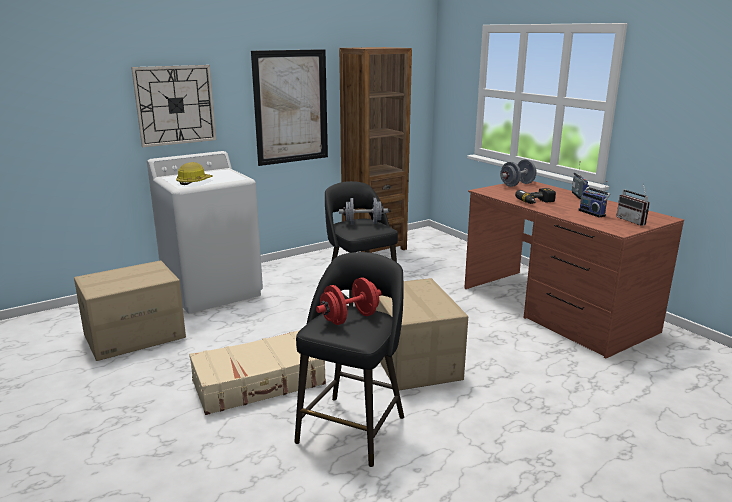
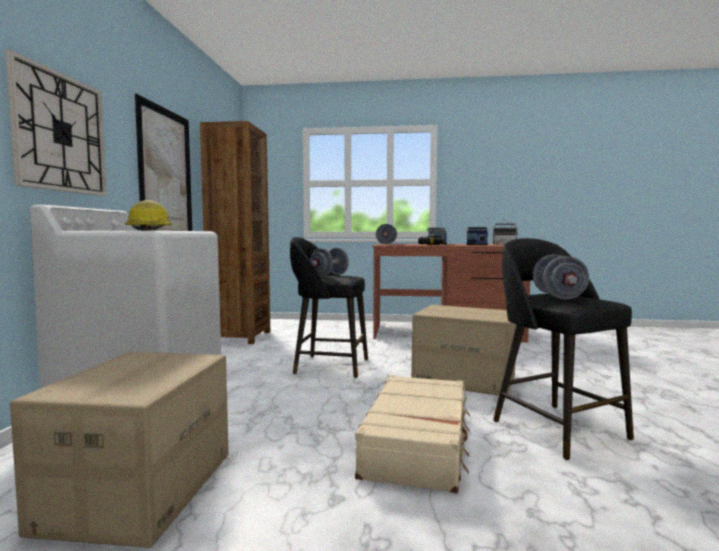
camera: 50 degrees left, 15 degrees down
red dumbbell [316,277,381,325] -> grey dumbbell [532,254,589,300]

